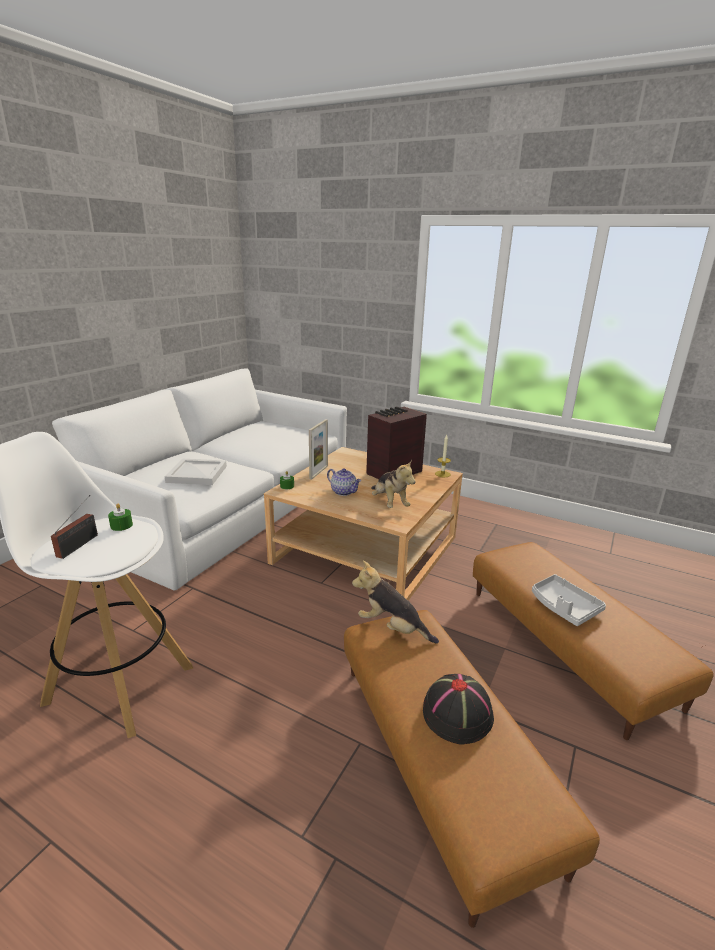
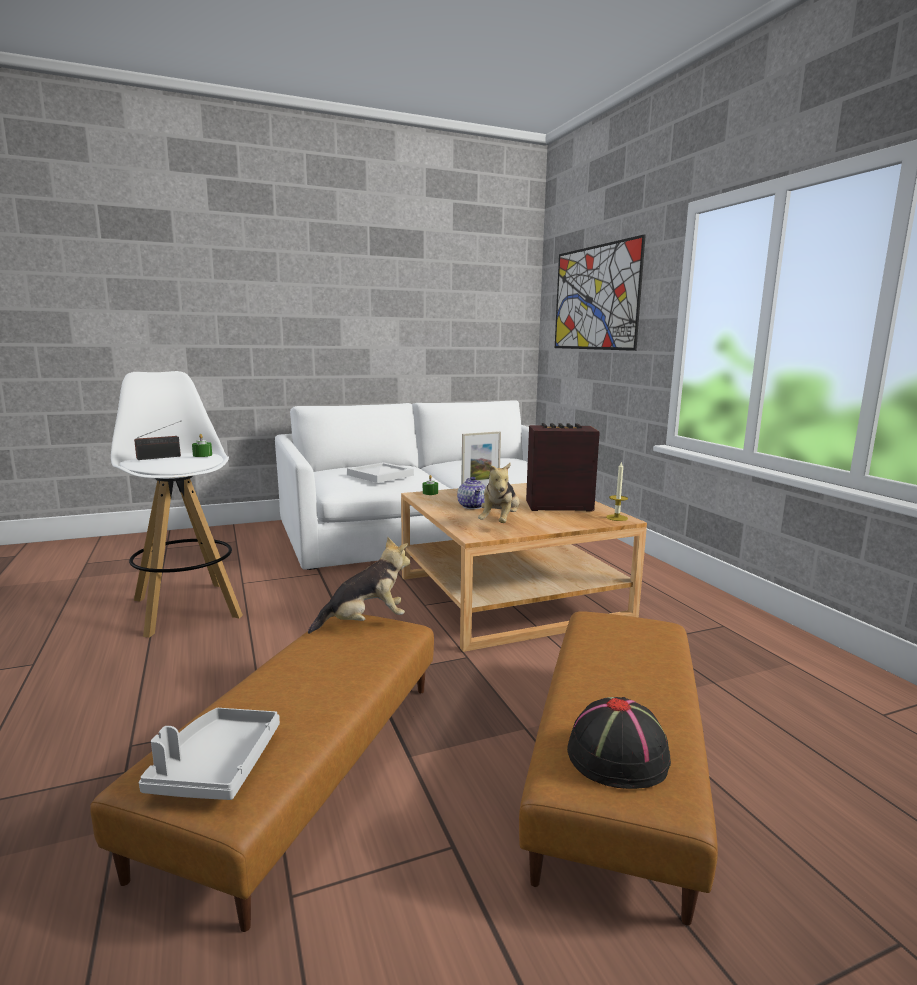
camera: 40 degrees right, 10 degrees down
plush toy [352,561,439,644] -> plush toy turned 90 degrees clockwise [308,537,410,634]
black hat [423,674,494,745] -> black hat moved to [567,697,671,789]
grey tray [532,574,606,626] -> grey tray moved to [139,708,280,800]
none -> picture [555,234,646,351]

